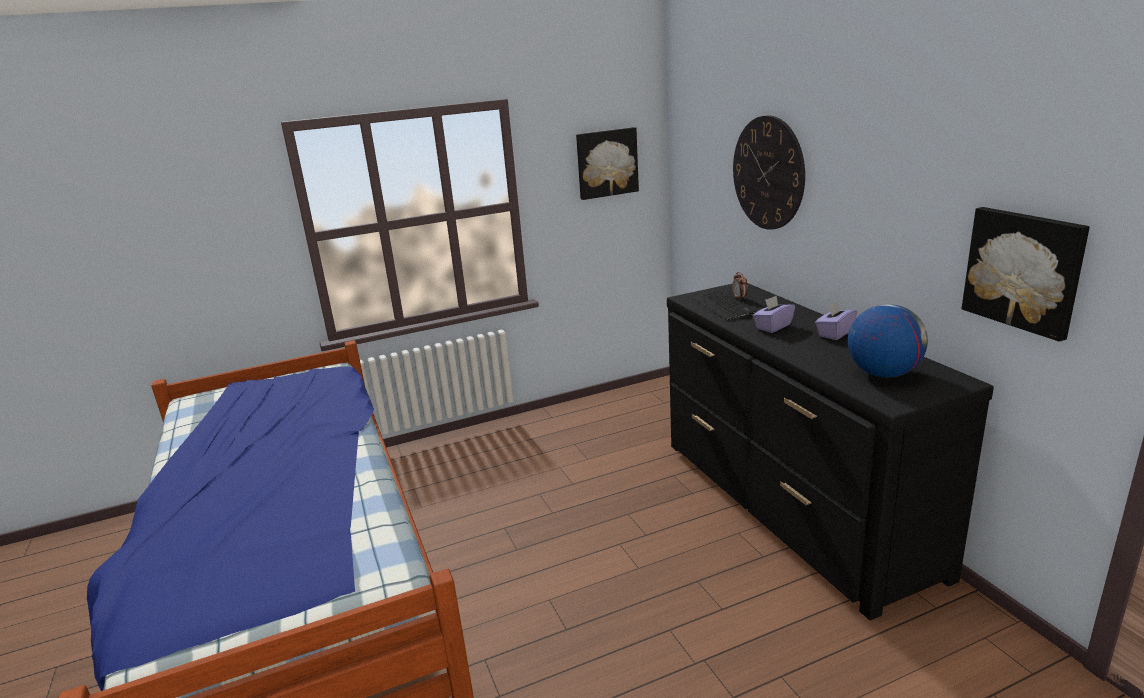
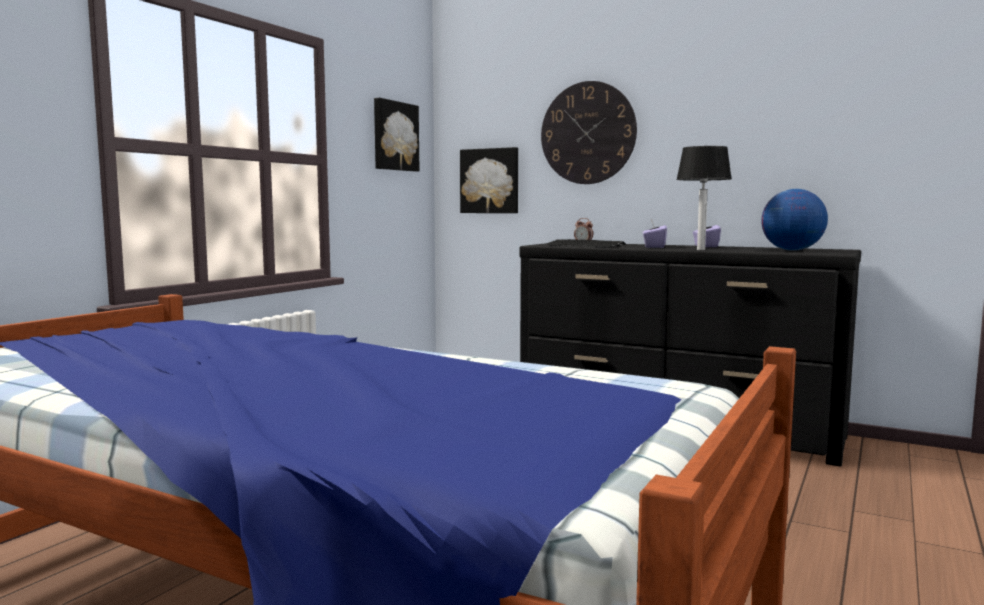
camera: 40 degrees left, 15 degrees down
picture [962,207,1090,342] -> picture moved to [460,147,518,213]
none -> table lamp [676,146,732,250]

